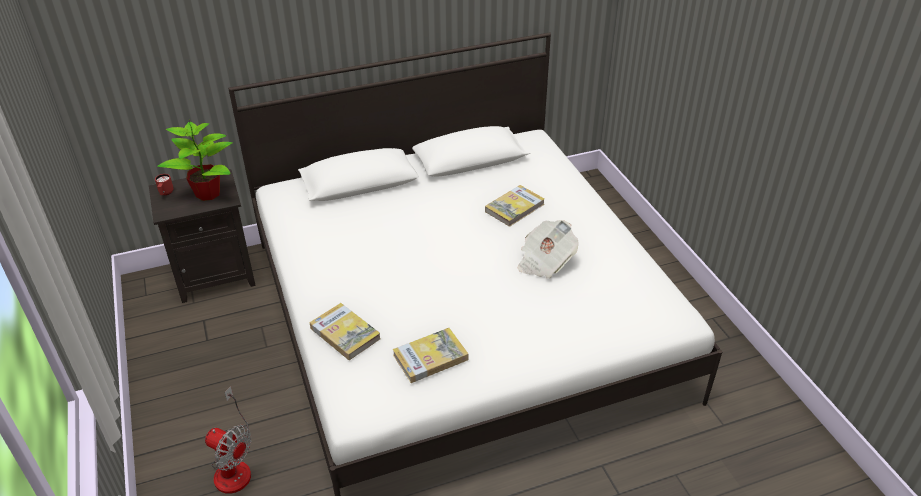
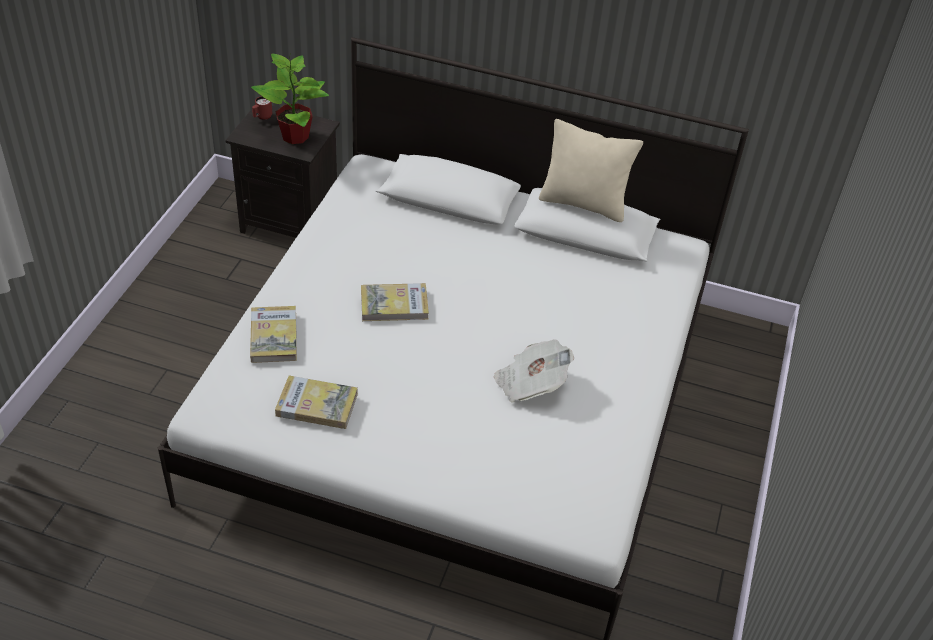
camera: 35 degrees right, 5 degrees up
fan [205,386,252,493] -> none
book [485,185,545,227] -> book moved to [361,283,429,321]
none -> beige pillow [539,119,643,222]

